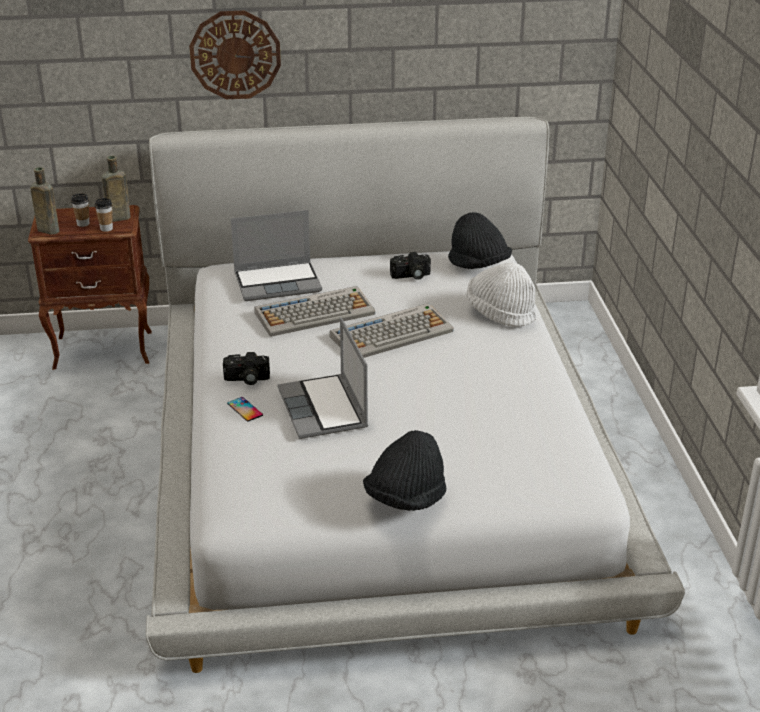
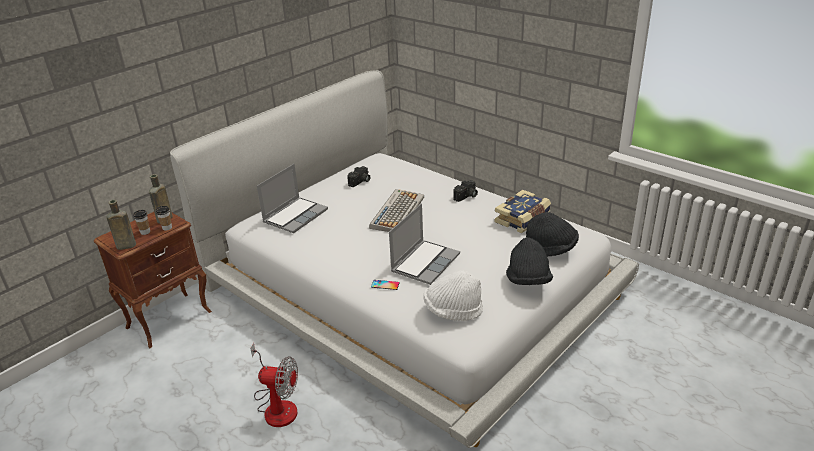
camera: 40 degrees left, 0 degrees up
wall clock [189,11,281,99] -> none
camera [223,352,270,385] -> camera moved to [453,180,478,202]
keyboard [254,286,375,337] -> none
laptop [277,317,368,439] -> laptop turned 90 degrees counterclockwise [389,203,460,285]
black hat [448,212,512,269] -> black hat moved to [526,212,579,257]
white hat [467,263,537,327] -> white hat moved to [423,270,483,321]
none -> fan [250,343,298,427]
none -> book [495,190,551,233]

